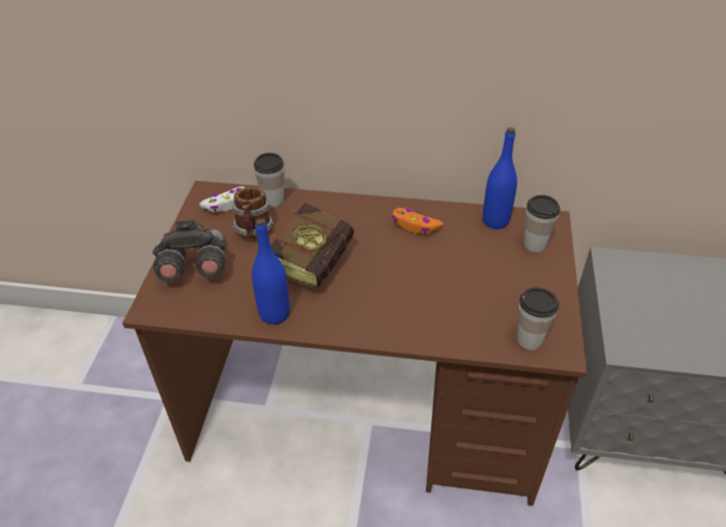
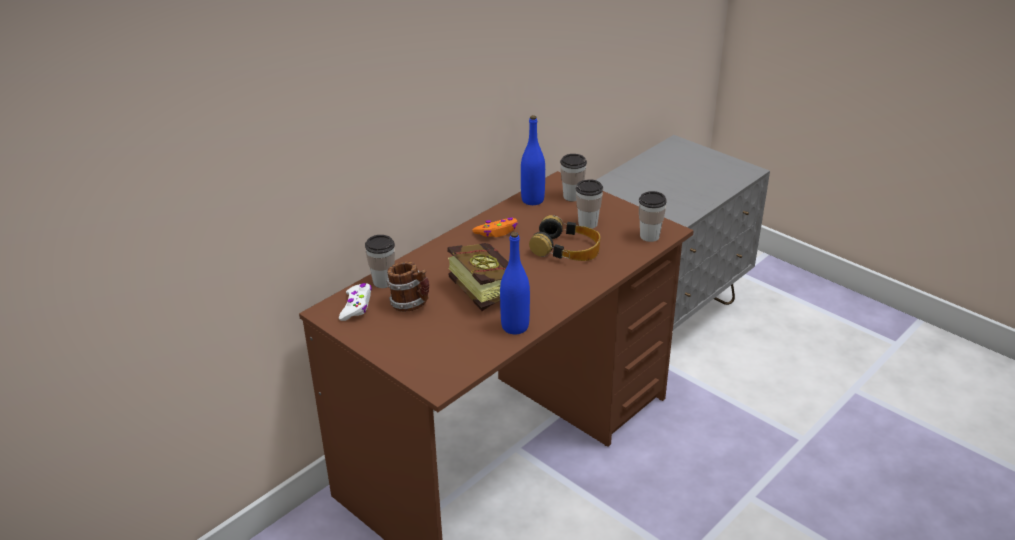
camera: 55 degrees left, 10 degrees down
grey binoculars [153,220,226,282] -> none
none -> headphones [529,215,601,261]
none -> cup [576,179,603,229]

